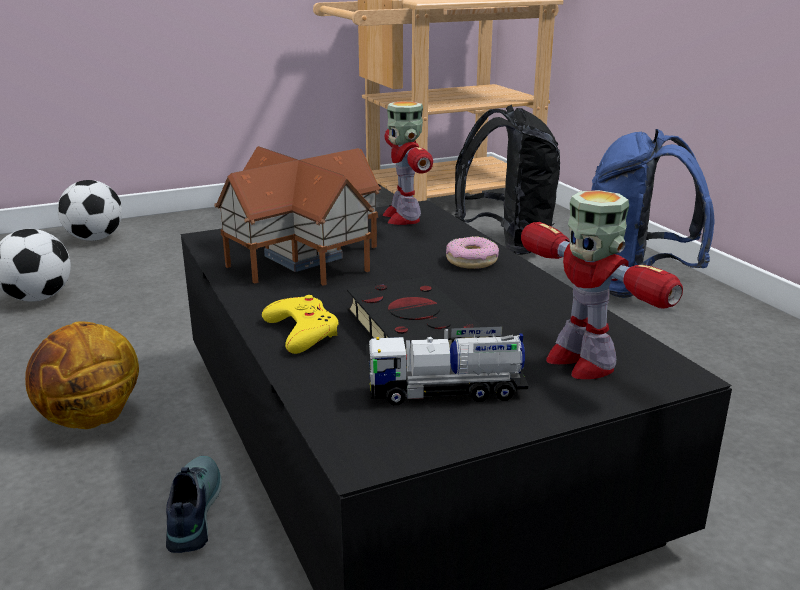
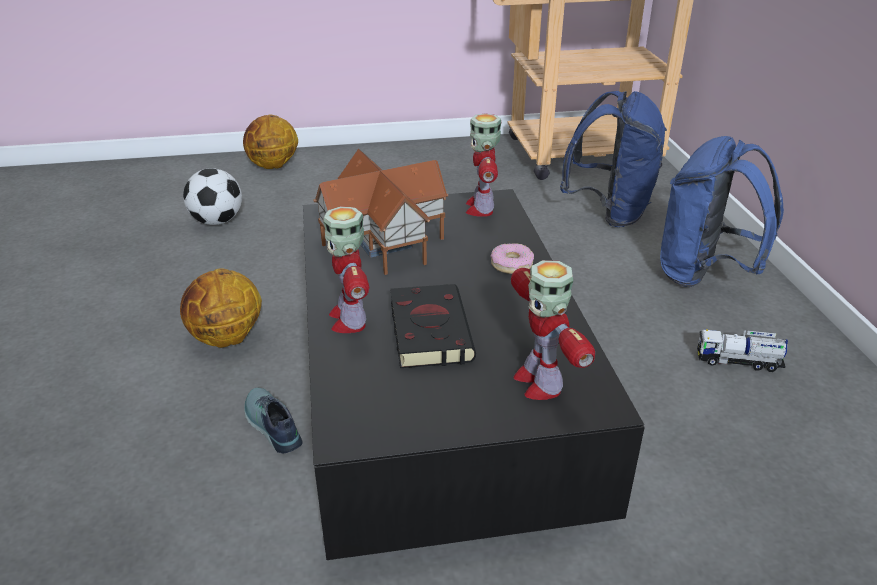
camera: 15 degrees right, 10 degrees up
football [58,180,122,241] -> basketball [243,115,298,169]
shoe [166,456,222,553] -> shoe turned 45 degrees counterclockwise [244,388,303,453]
yellow game controller [262,295,338,354] -> toy robot [323,206,369,333]
toy truck [366,327,529,405] -> toy truck moved to [697,329,788,372]
black backpack [455,105,560,255] -> blue backpack [560,91,667,227]

